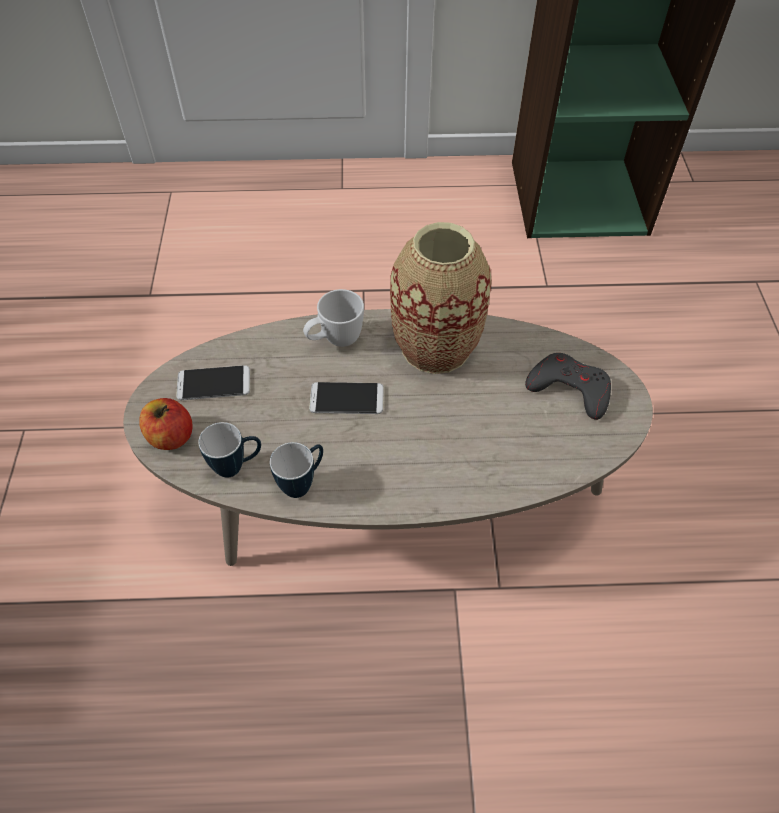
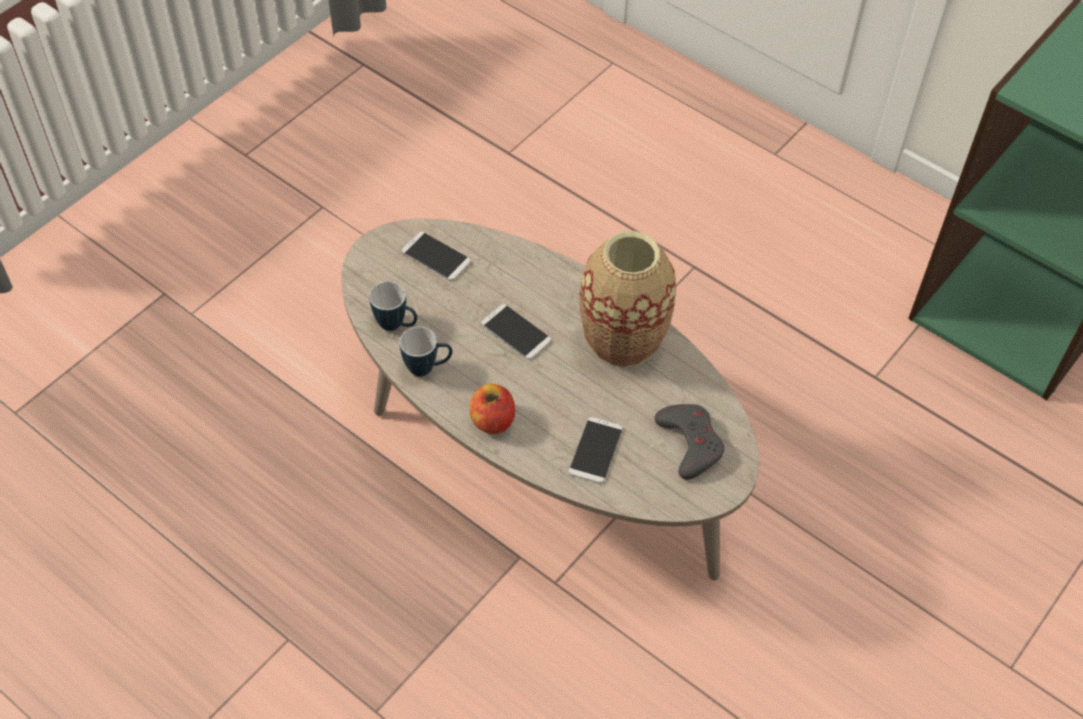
camera: 40 degrees right, 0 degrees up
apple [139,398,193,450] -> apple moved to [469,384,515,434]
white mug [303,289,364,347] -> none
none -> phone [569,417,623,483]

